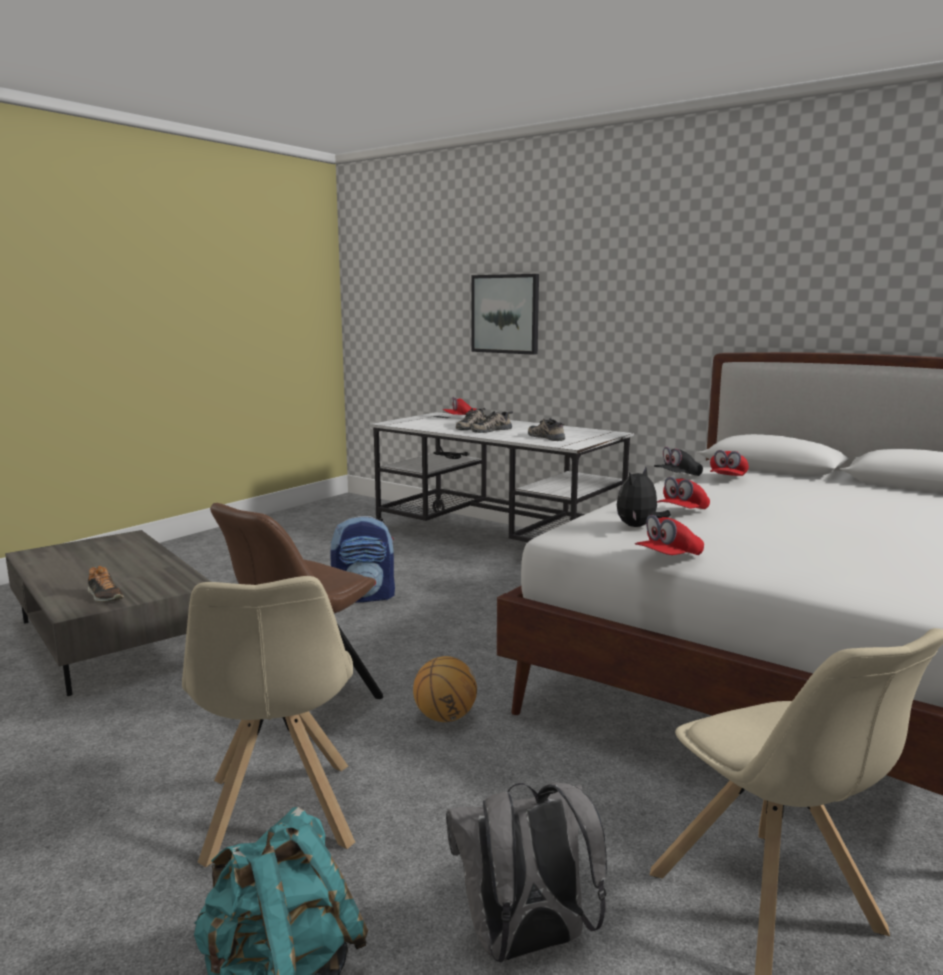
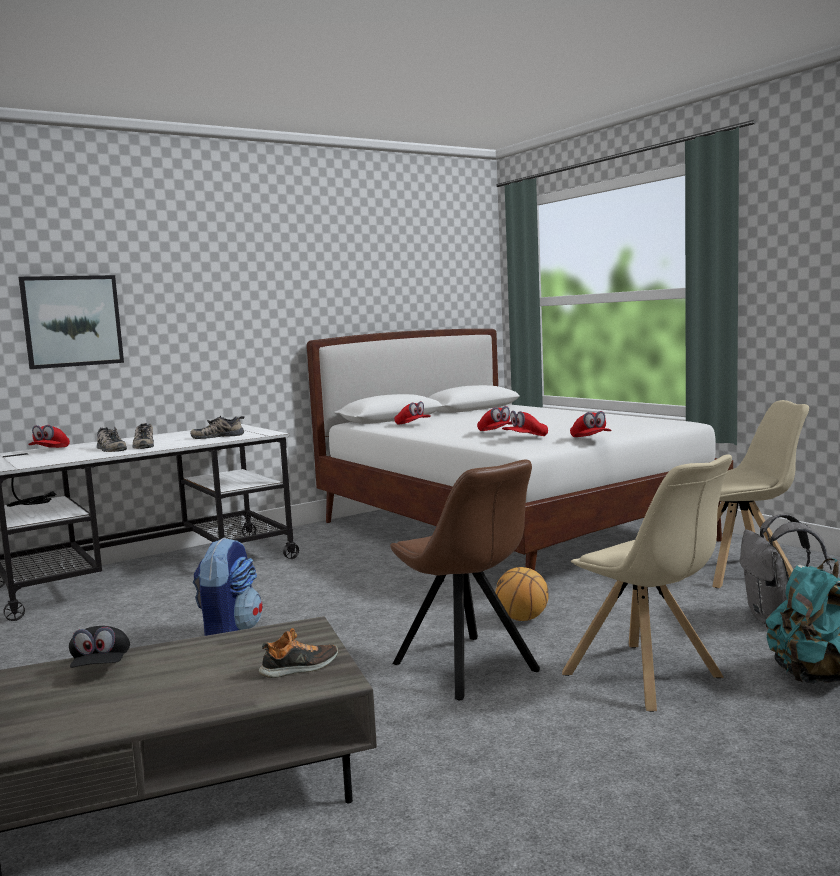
camera: 70 degrees left, 5 degrees down
beige chair [182,576,355,867] -> beige chair turned 45 degrees clockwise [562,454,732,712]
plush toy [617,467,671,527] -> red cap [502,410,548,436]
black cap [654,447,703,476] -> black cap moved to [69,626,130,668]

